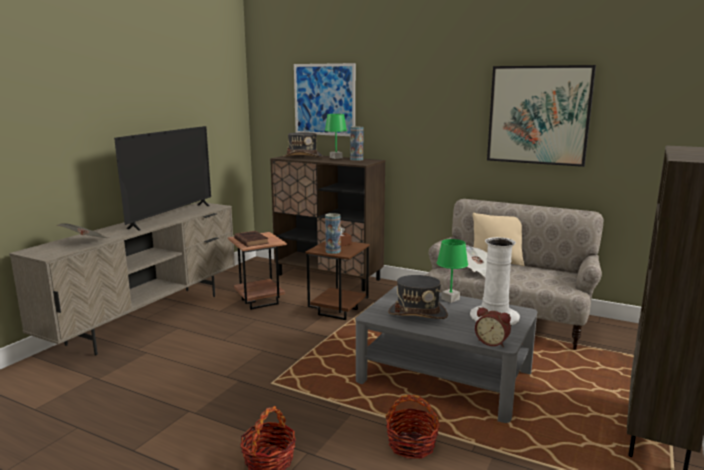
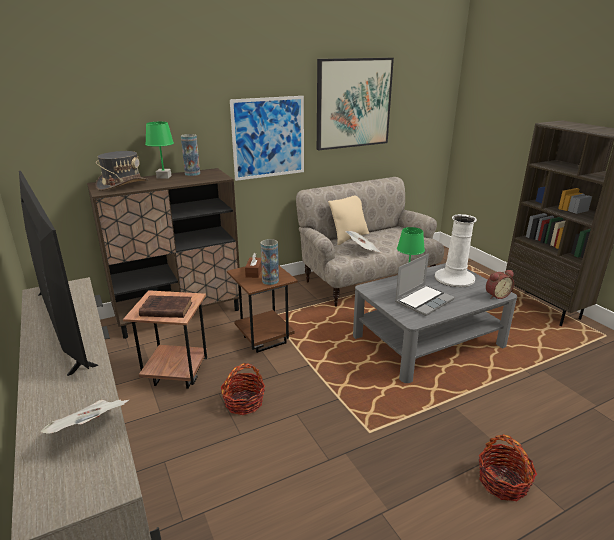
camera: 55 degrees left, 10 degrees up
picture [294,63,355,136] -> picture moved to [230,96,304,181]
basket [385,395,440,459] -> basket moved to [221,363,265,415]
grey hat [388,275,448,319] -> laptop [395,253,455,316]

